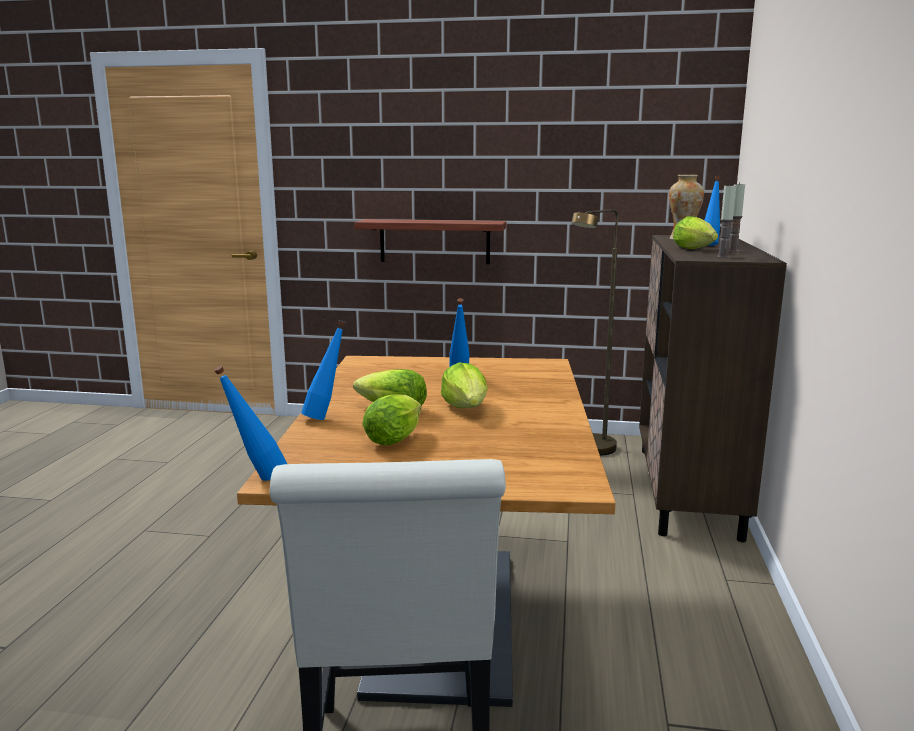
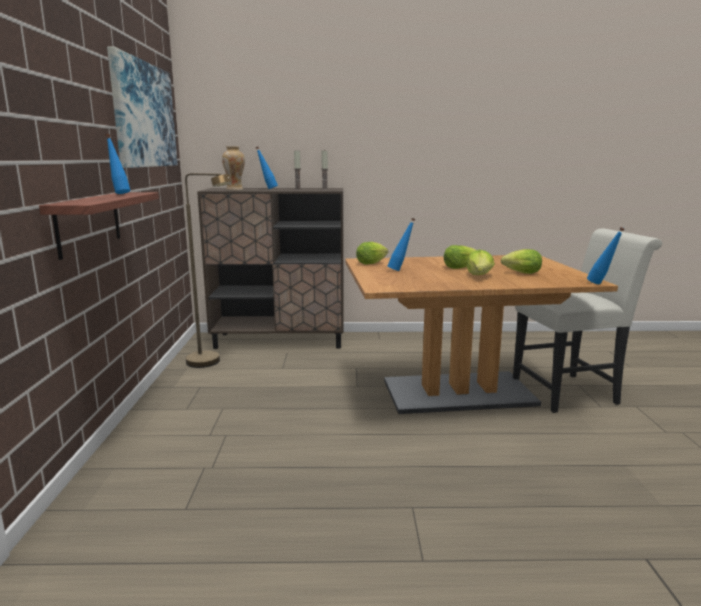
camera: 100 degrees left, 0 degrees up
blue bottle [301,320,346,420] -> blue bottle moved to [105,134,131,194]
lettuce [673,216,718,249] -> lettuce moved to [356,242,388,264]
none -> picture [107,47,178,168]

